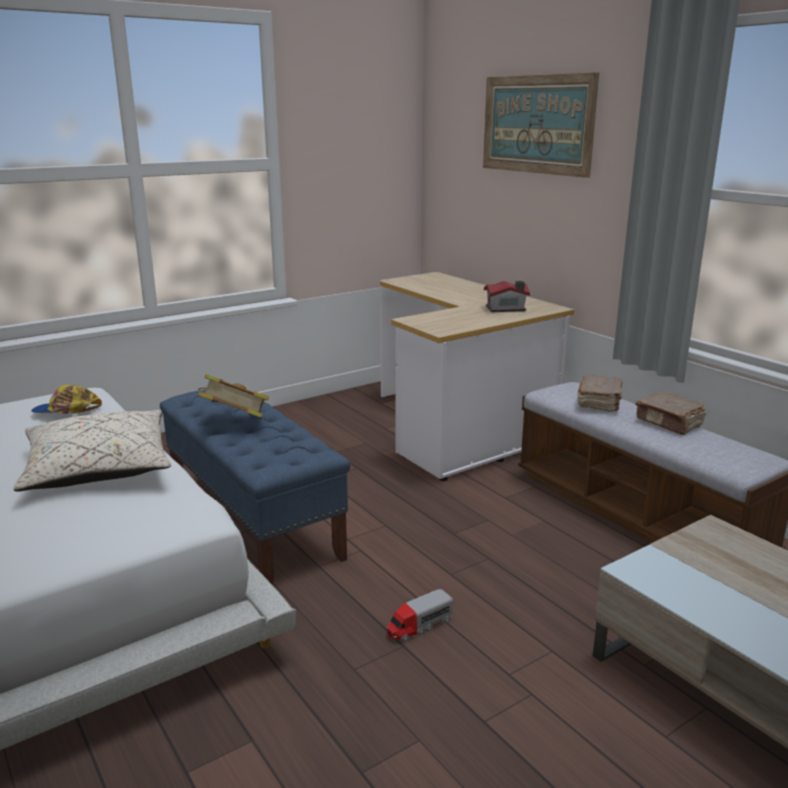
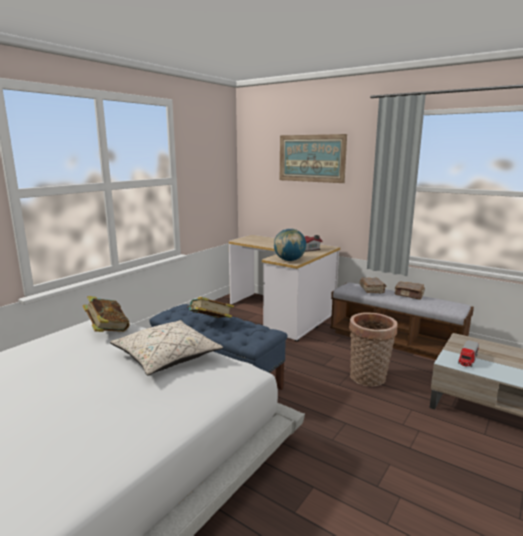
camera: 20 degrees left, 5 degrees down
cap [31,385,102,414] -> book [83,296,130,332]
toy truck [387,589,453,642] -> toy truck moved to [458,340,479,367]
none -> globe [274,228,306,261]
none -> basket [349,312,398,386]

